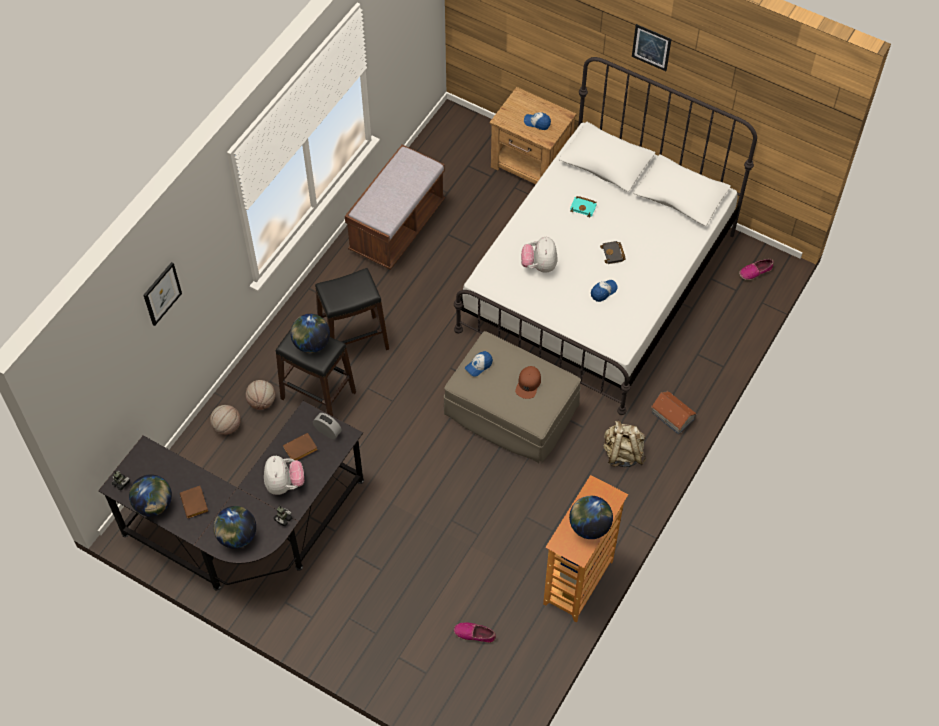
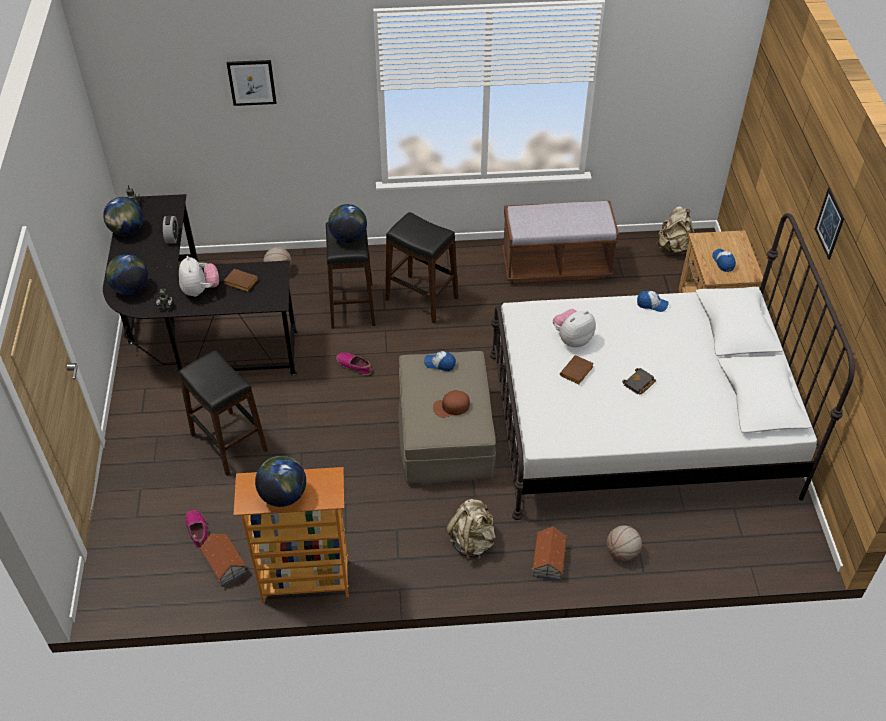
camera: 55 degrees right, 10 degrees down
brown book [180,486,208,518] -> brown book moved to [560,355,594,384]
basketball [246,380,275,410] -> basketball moved to [607,525,642,561]
plush toy [264,456,304,495] -> plush toy turned 60 degrees counterclockwise [179,256,219,297]
alarm clock [313,413,342,439] -> alarm clock moved to [163,216,178,244]
turquoise book [570,196,597,217] -> none
cap [591,280,618,302] -> cap moved to [637,290,668,312]
shoe [739,259,774,280] -> shoe moved to [336,352,372,375]
none -> black stool [178,350,268,476]
none -> toy house [200,533,247,587]
none -> beige backpack [656,206,694,254]

